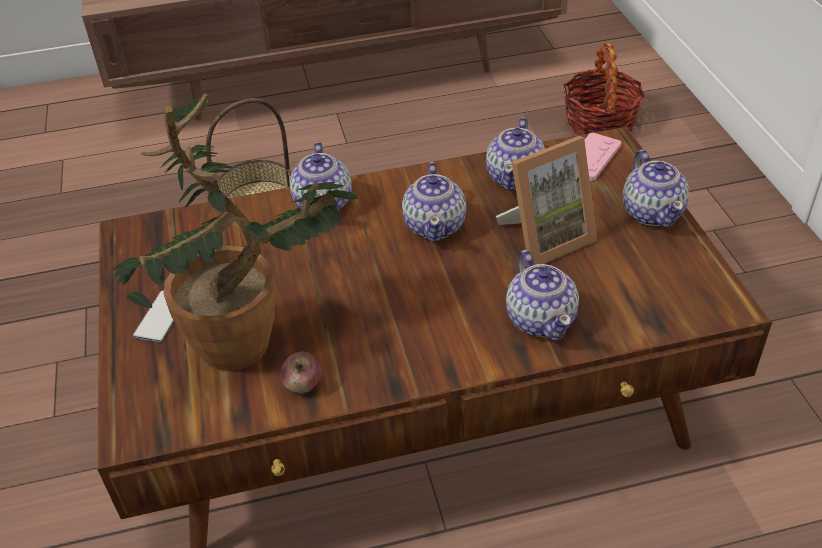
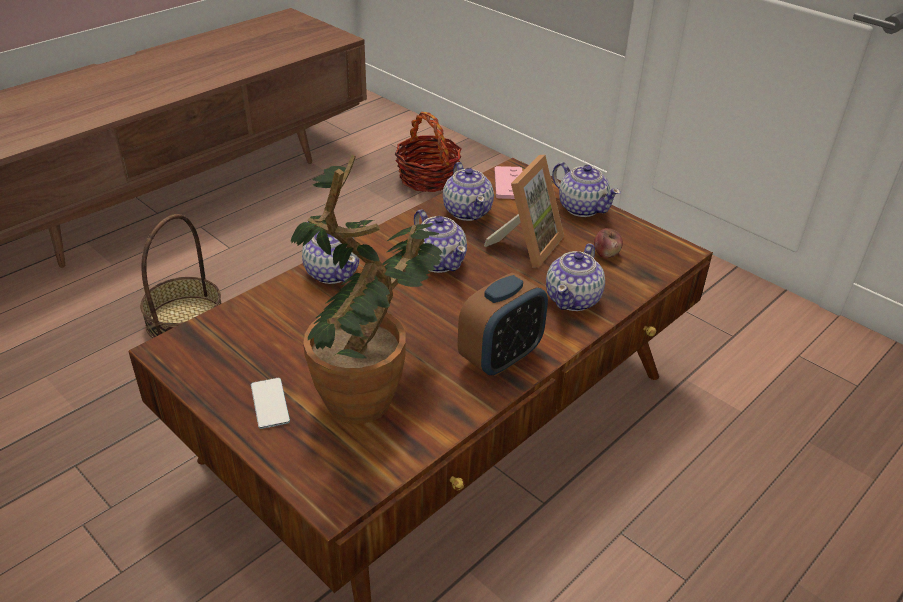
camera: 35 degrees left, 5 degrees down
apple [281,352,321,393] -> apple moved to [594,228,623,258]
teapot [506,250,579,341] -> teapot turned 75 degrees clockwise [546,243,605,311]
none -> alarm clock [458,273,548,376]

